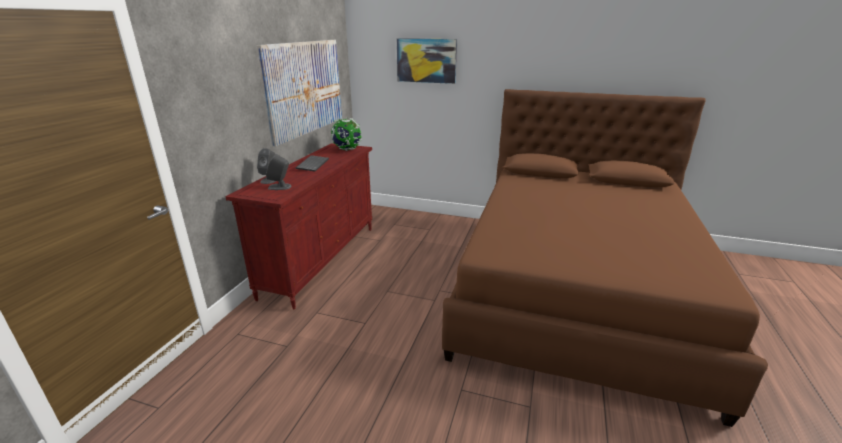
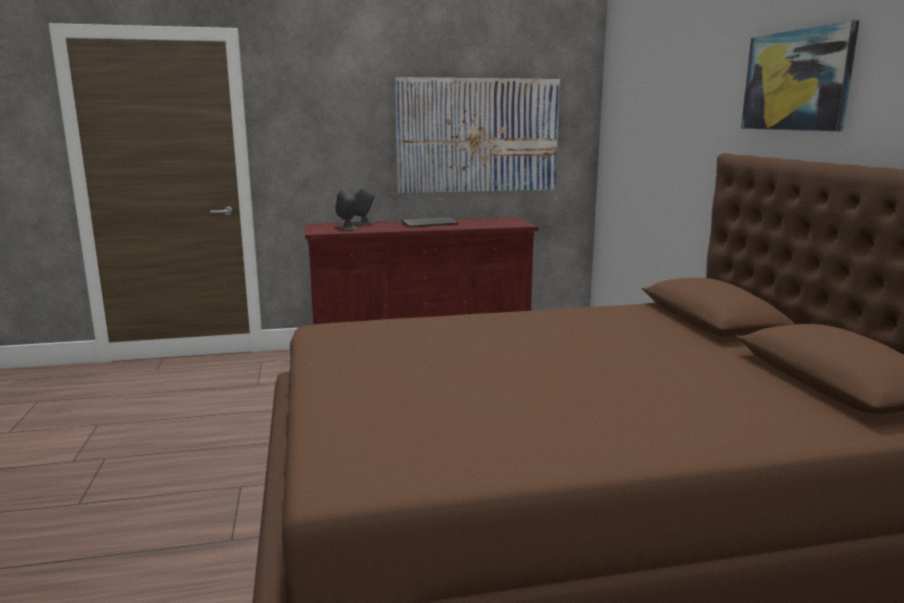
camera: 60 degrees right, 10 degrees down
globe [331,118,362,151] -> none
picture [397,38,457,84] -> picture moved to [741,20,859,131]

